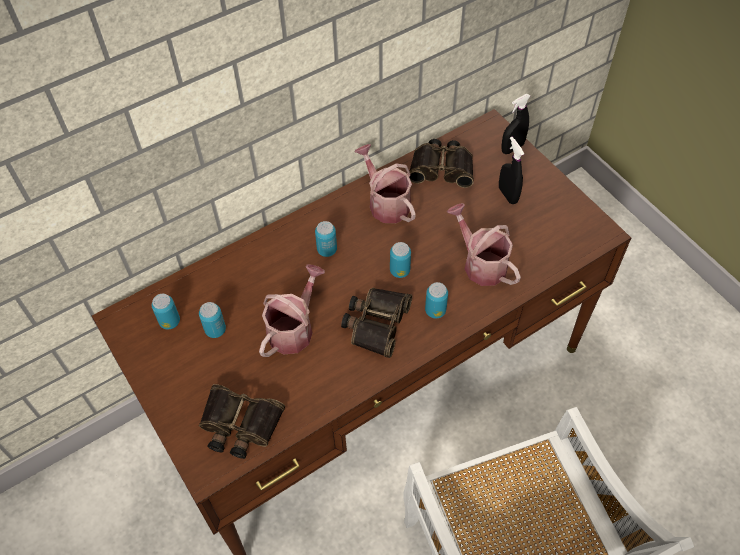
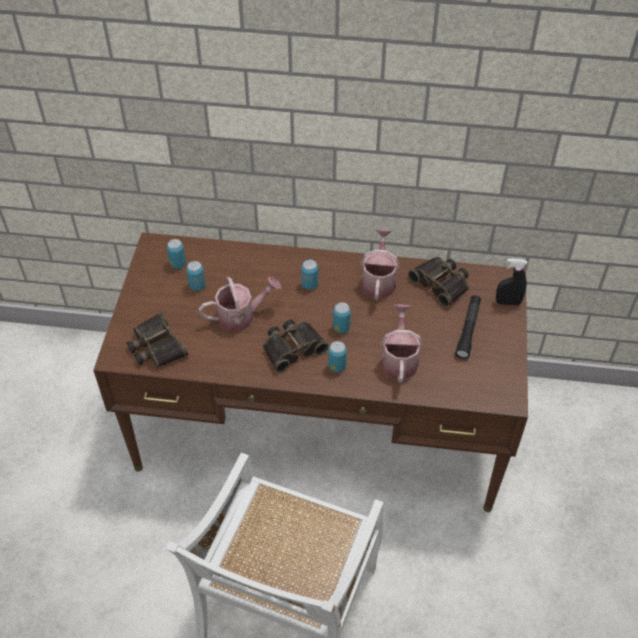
camera: 40 degrees right, 5 degrees down
black spray bottle [499,137,524,204] -> black flashlight [455,295,481,359]

